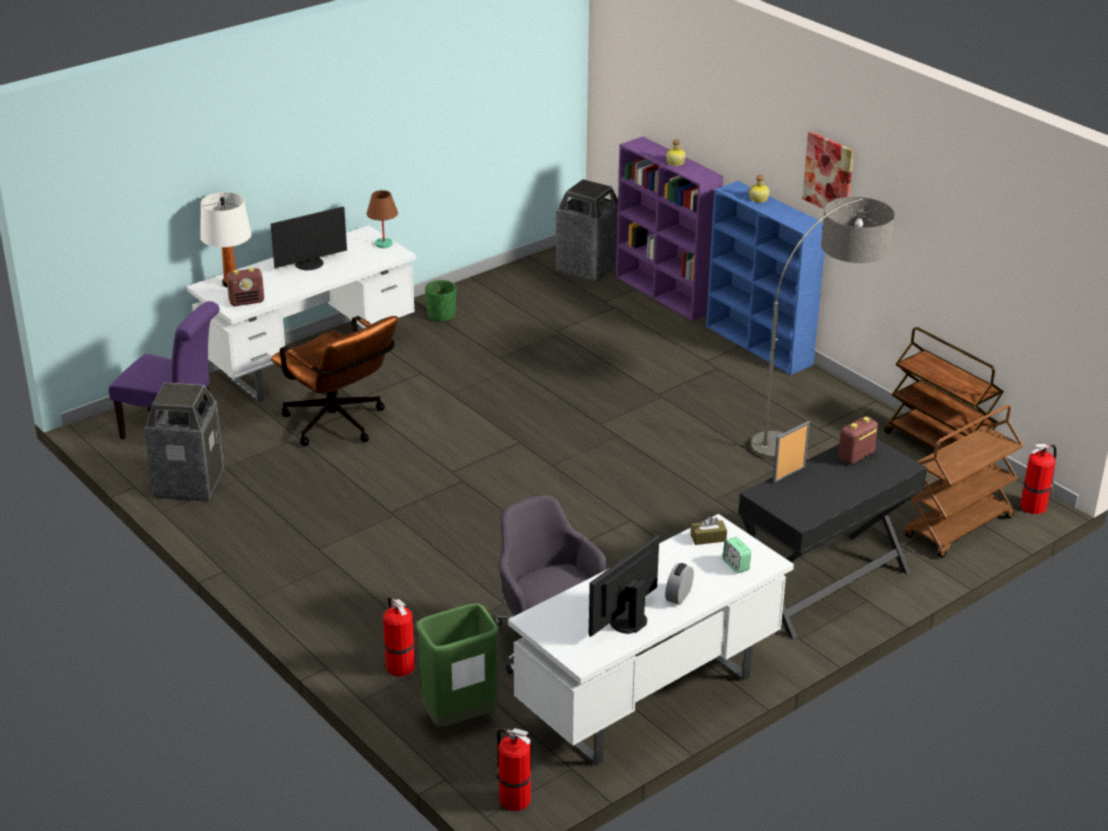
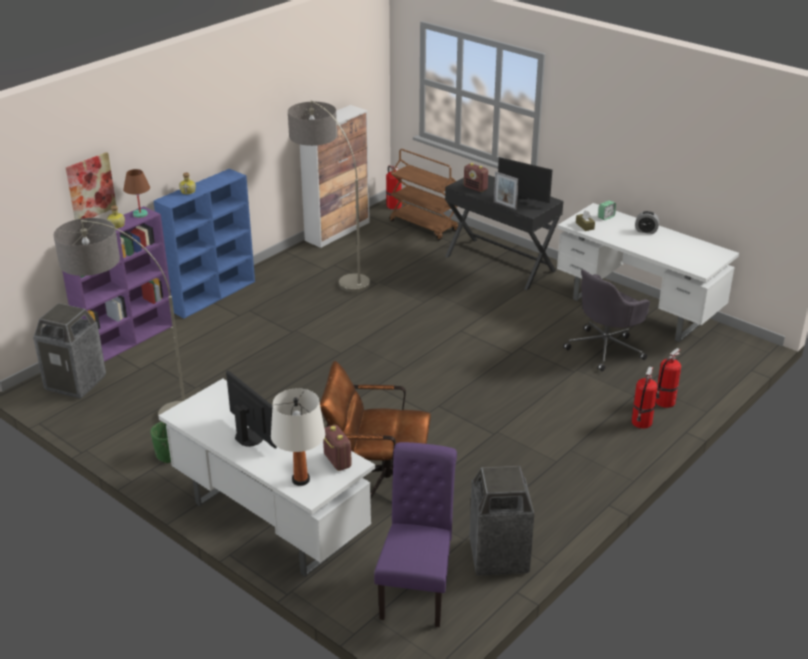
camera: 100 degrees left, 0 degrees up
brown office chair [271,316,398,446] -> brown office chair turned 120 degrees counterclockwise [320,361,431,498]
brown table lamp [367,190,398,248] -> brown table lamp moved to [123,169,150,218]
green trash can [416,603,499,726] -> none
fire extinguisher [496,728,531,811] -> fire extinguisher moved to [632,367,658,429]
monitor [589,535,659,637] -> monitor moved to [498,157,552,205]
picture [802,131,854,209] -> picture moved to [66,152,116,220]
brown cart [884,327,1004,450] -> cabinet [300,105,370,248]
none -> floor lamp [54,218,185,422]

